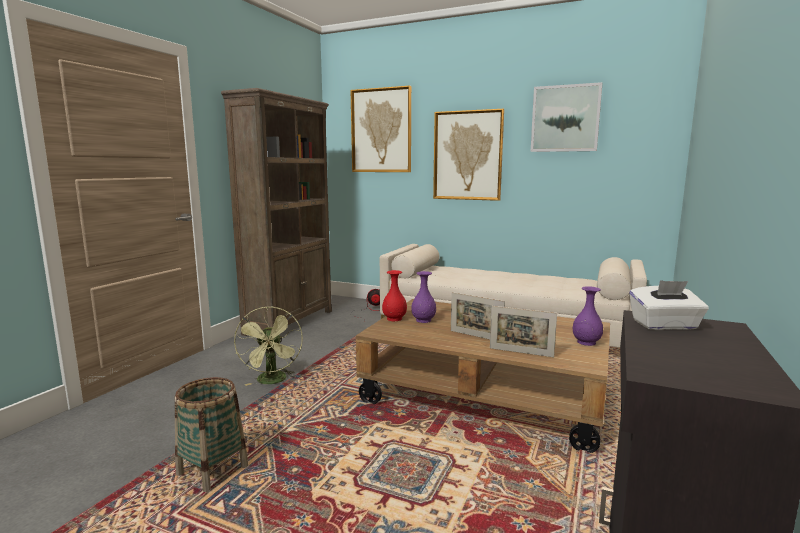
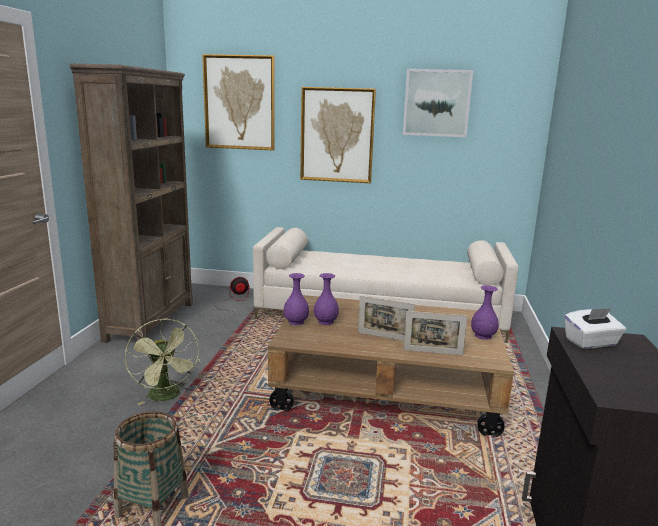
camera: 15 degrees left, 5 degrees up
red vase [382,270,407,321] -> purple vase [284,273,309,325]

